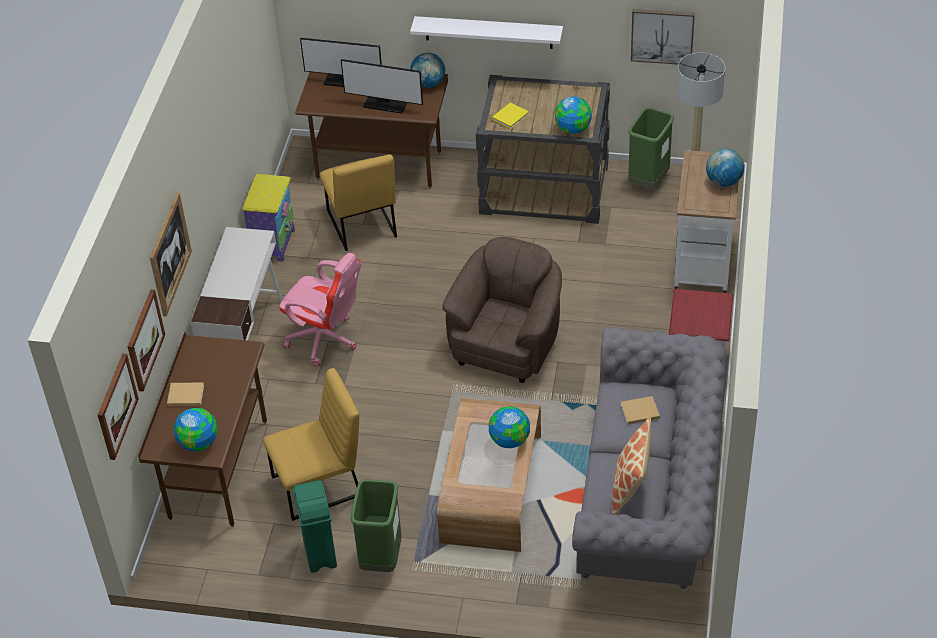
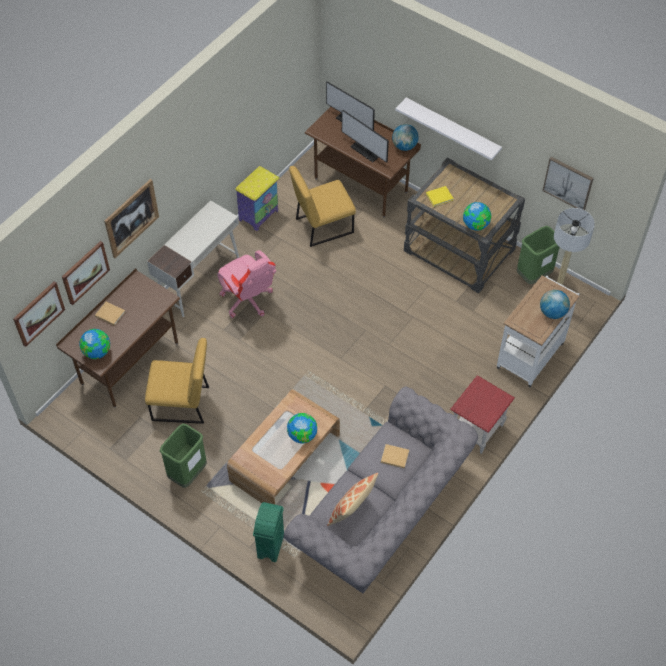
camera: 25 degrees right, 10 degrees up
green trash can [293,480,337,573] -> green trash can moved to [253,502,284,562]
yellow chair [320,155,397,251] -> yellow chair turned 60 degrees clockwise [289,166,356,247]
brown armchair [442,237,562,383] -> none

